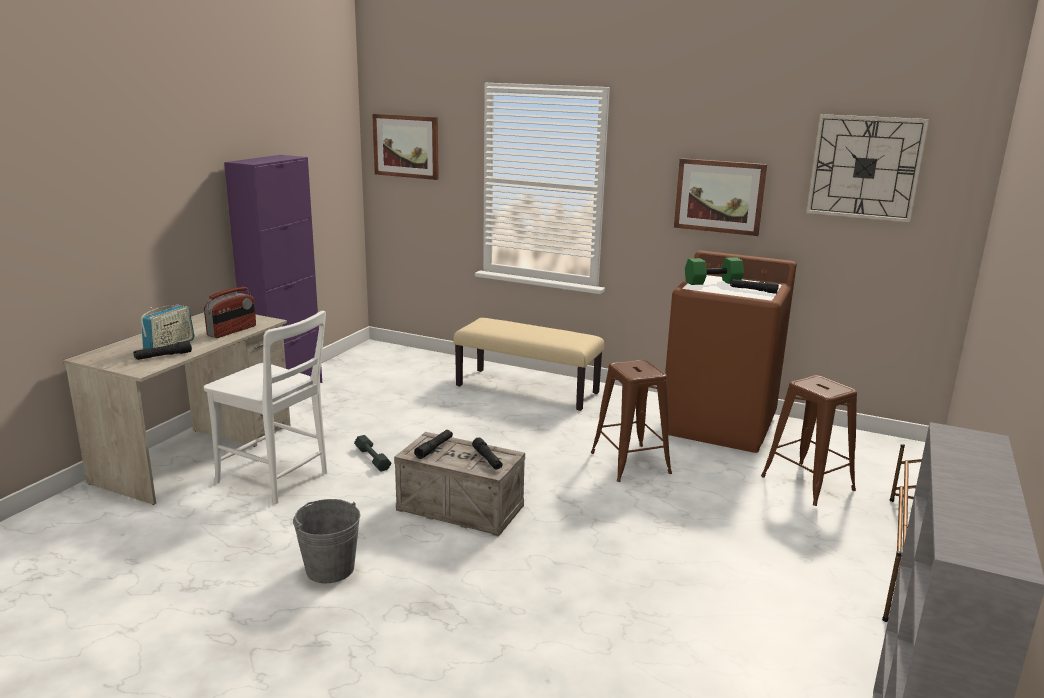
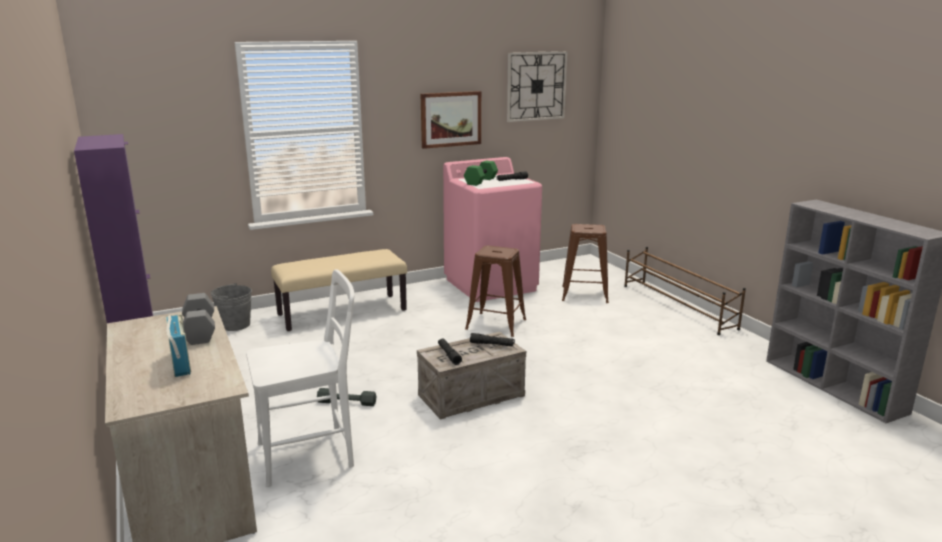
camera: 50 degrees left, 0 degrees up
black flashlight [134,341,192,360] -> none
radio [204,287,256,338] -> grey dumbbell [182,293,215,345]
grey bucket [293,499,360,583] -> grey bucket moved to [210,283,252,331]
picture [372,114,439,180] -> none
brown washing machine [665,251,797,453] -> pink washing machine [443,157,542,302]

